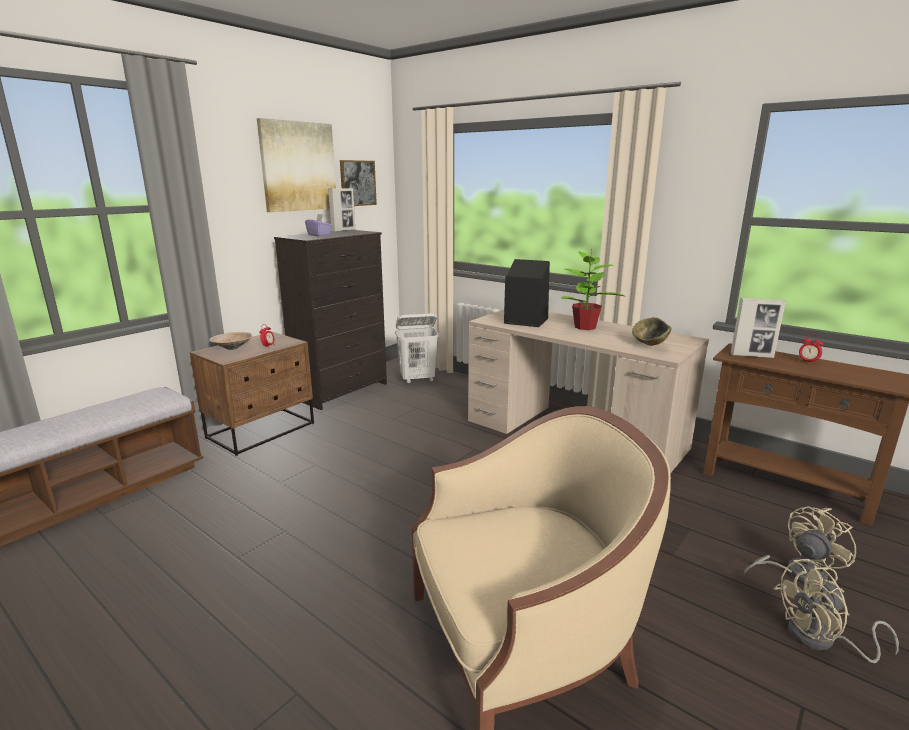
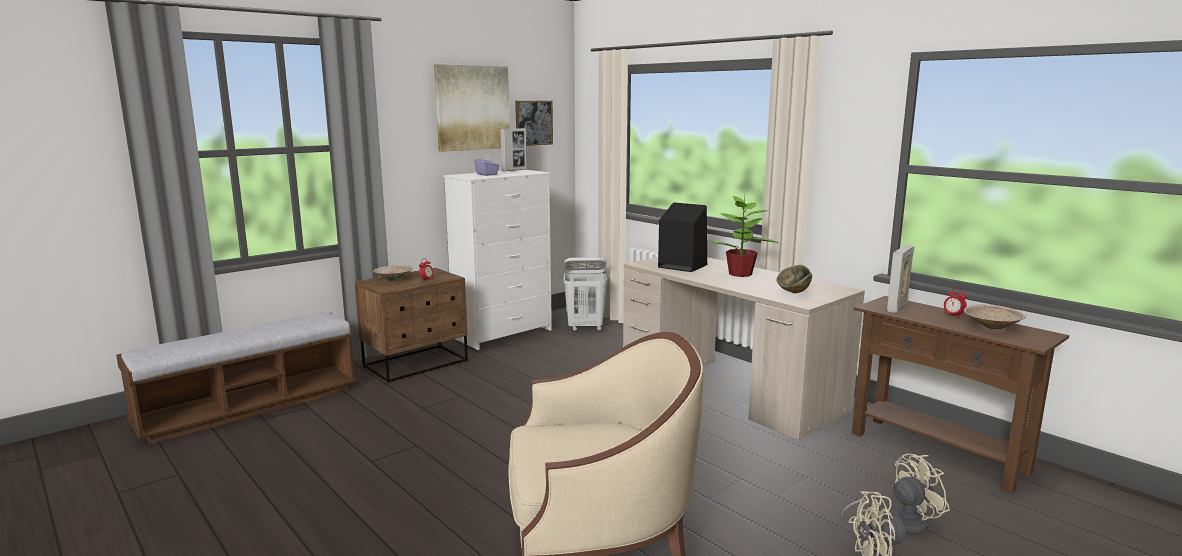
camera: 10 degrees right, 5 degrees down
black dresser [274,230,387,410] -> white dresser [443,170,552,350]
picture frame [731,298,786,358] -> picture frame turned 105 degrees clockwise [887,245,914,313]
none -> beige bowl [964,304,1026,329]

